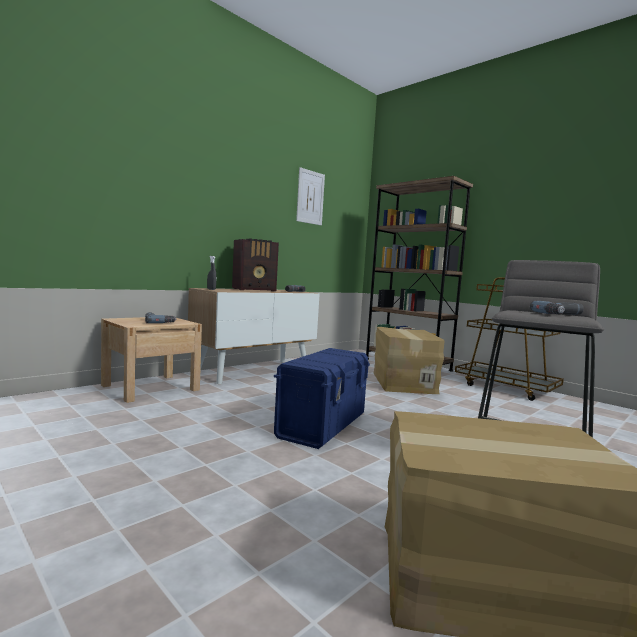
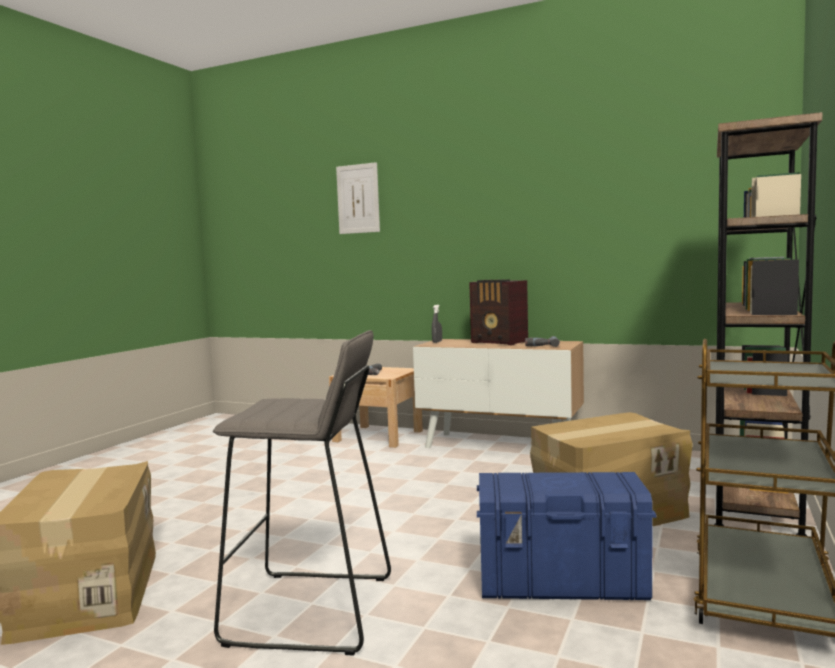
camera: 70 degrees right, 0 degrees up
blue storage box [274,348,370,449] -> blue storage box moved to [477,472,657,600]
picture [296,167,325,225] -> picture moved to [336,162,380,234]
power drill [530,301,584,315] -> none

